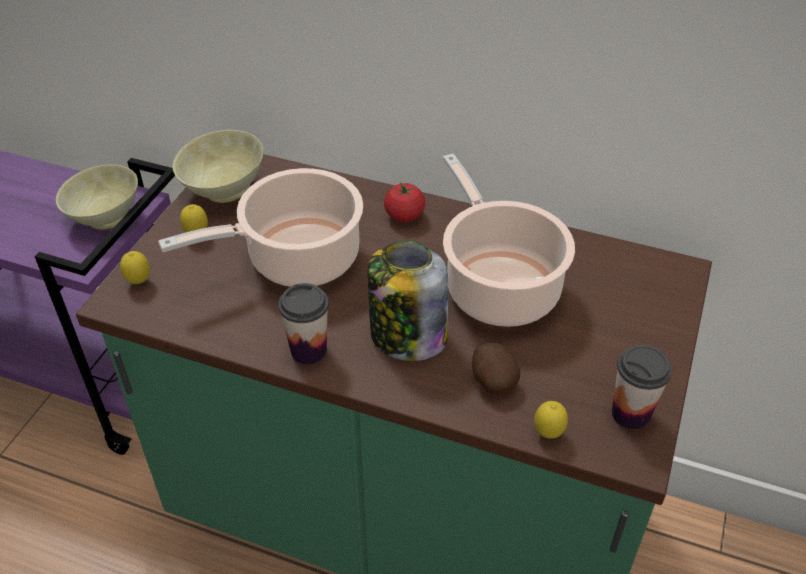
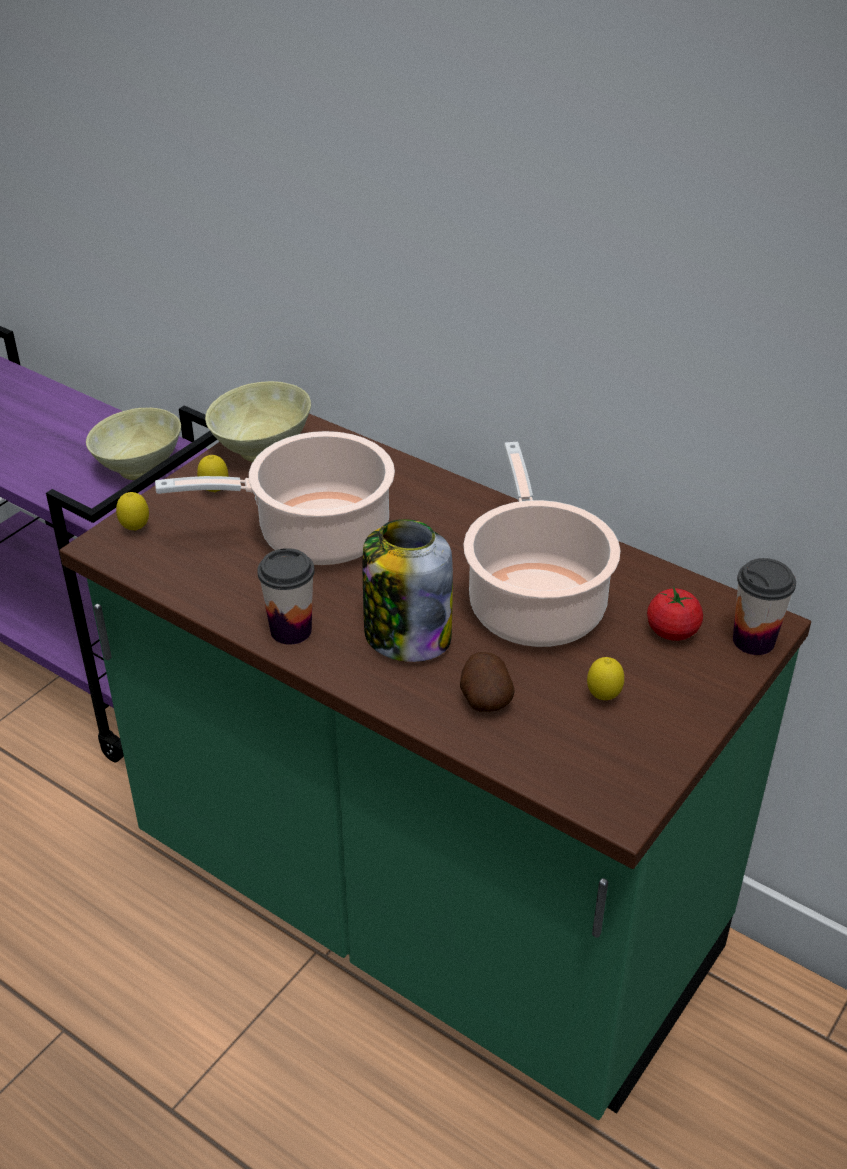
camera: 15 degrees right, 5 degrees down
tomato [384,182,425,222] -> tomato moved to [647,586,703,641]
lemon [534,401,568,439] -> lemon moved to [587,657,624,700]
cup [612,345,672,429] -> cup moved to [733,558,796,655]

